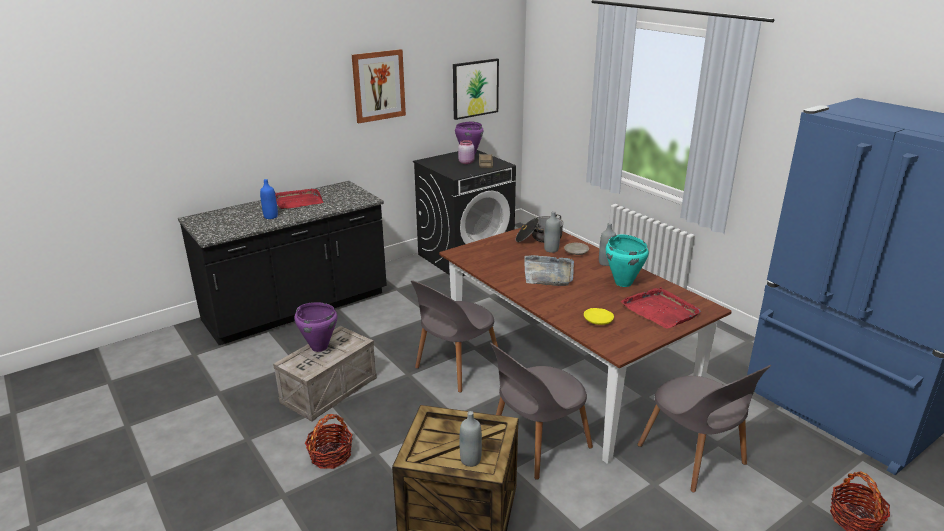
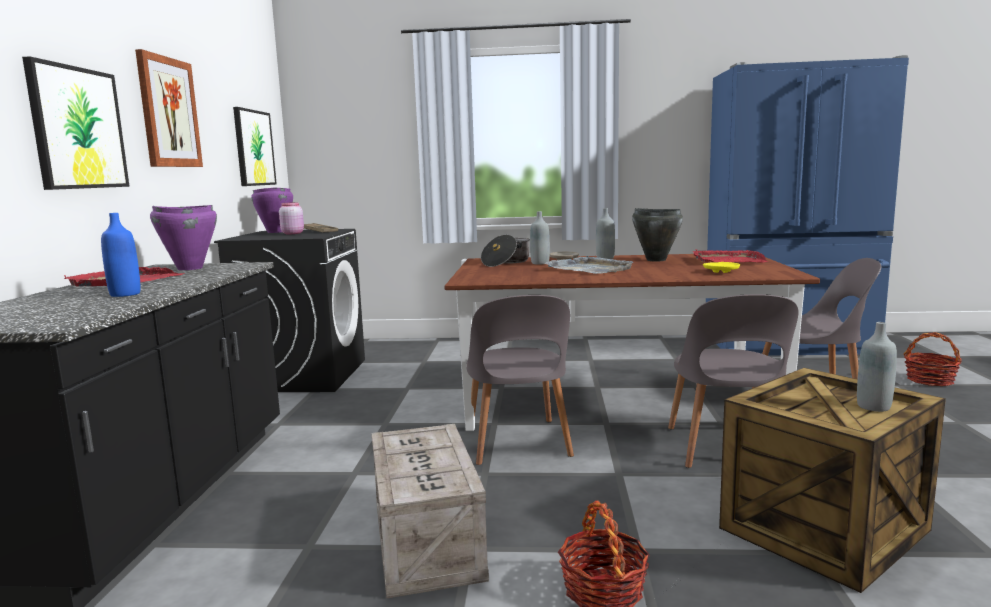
camera: 50 degrees left, 15 degrees down
purple cooking pot [295,302,337,352] -> purple cooking pot moved to [150,205,217,270]
turquoise cooking pot [606,234,649,287] -> black cooking pot [632,208,683,261]
none -> picture [22,56,130,190]

